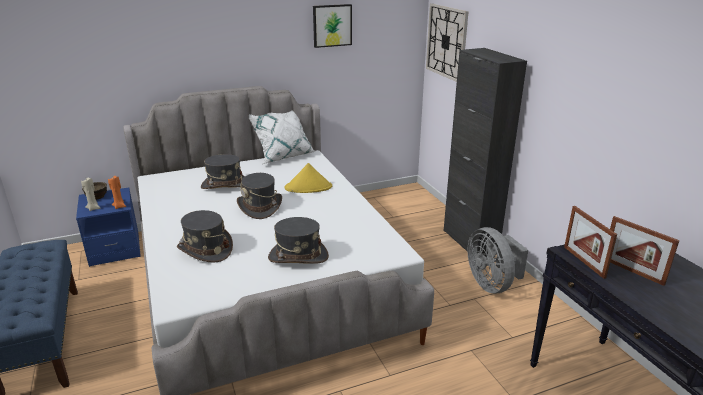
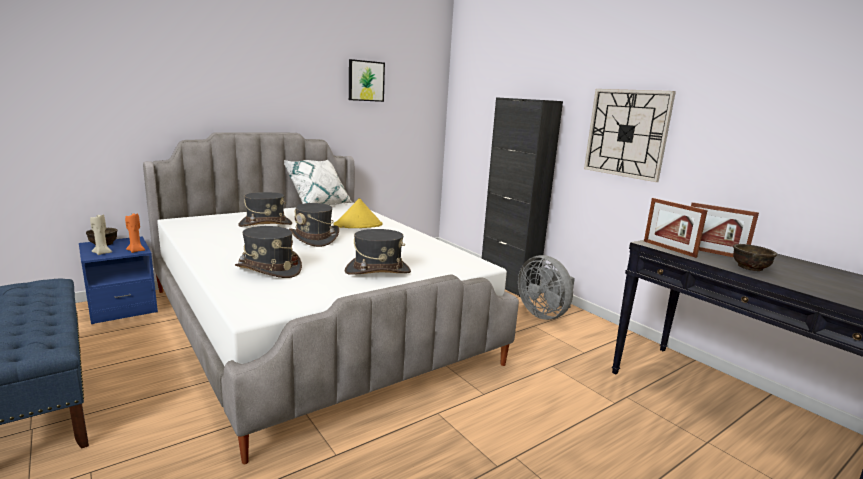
camera: 15 degrees left, 10 degrees down
wall clock [426,3,469,82] -> wall clock moved to [584,89,676,182]
none -> brown bowl [733,244,777,271]

